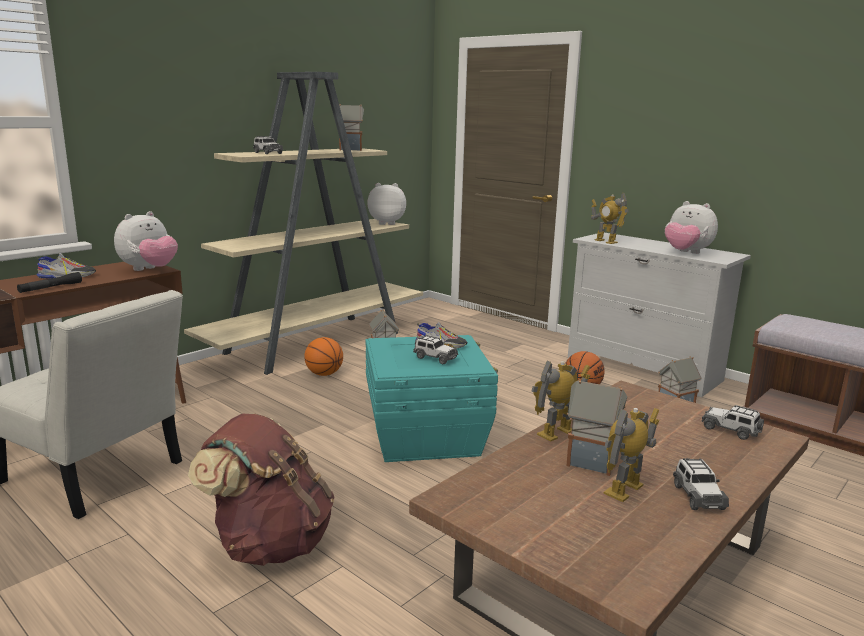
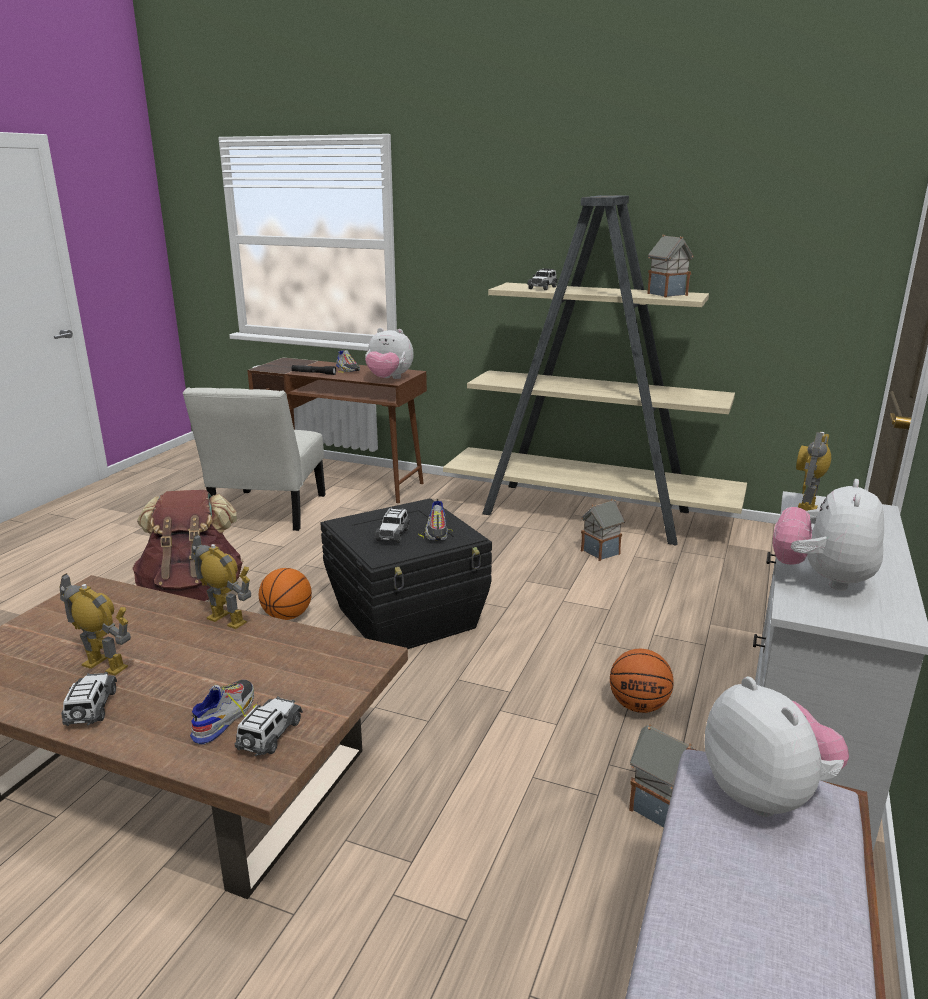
camera: 70 degrees right, 5 degrees up
basketball [304,337,343,376] -> basketball moved to [259,568,312,620]
turquoise storage box [366,335,498,462] -> black storage box [321,499,492,649]
plush toy [367,183,406,225] -> plush toy moved to [705,677,849,817]
toy house [567,379,627,476] -> none
toy car [673,458,729,510] -> toy car turned 105 degrees clockwise [61,672,117,726]
none -> shoe [190,680,256,744]

